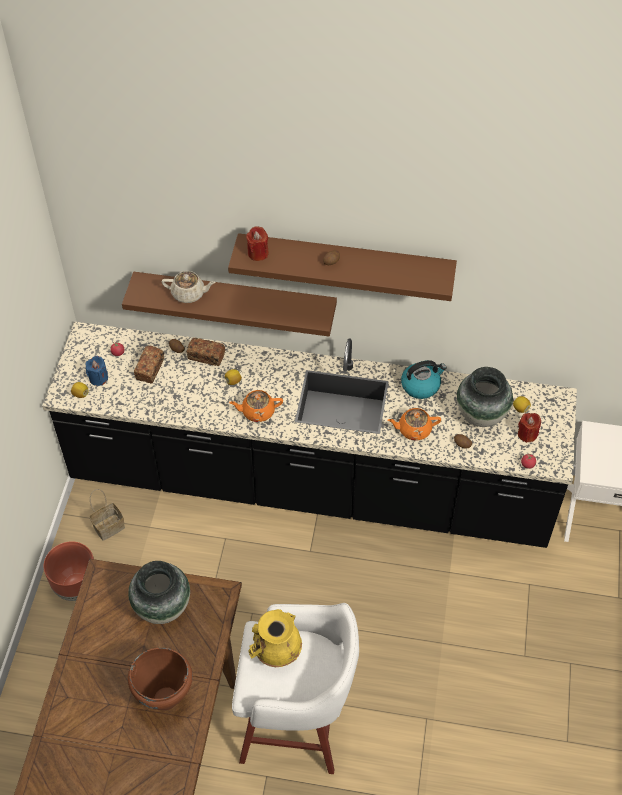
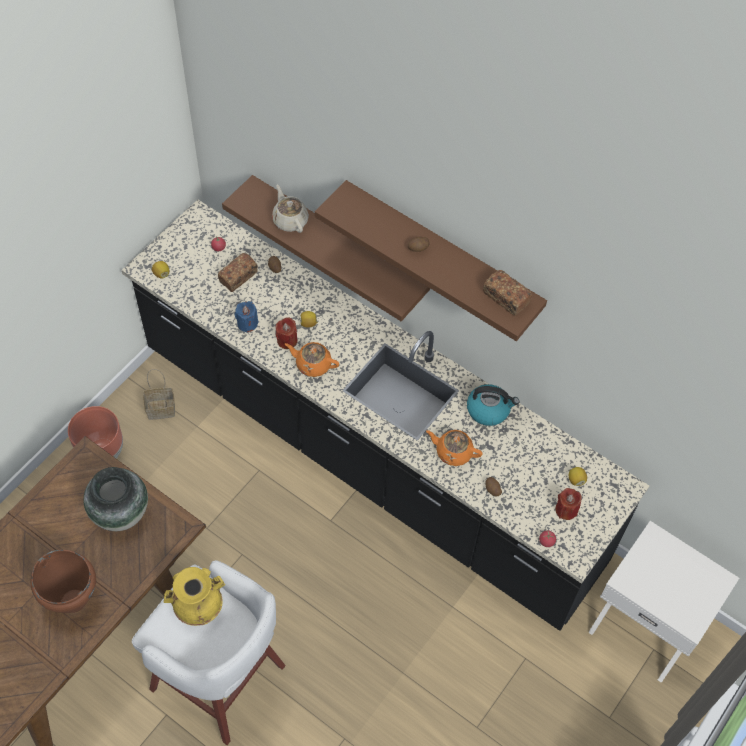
camera: 25 degrees right, 5 degrees up
blue candle [85,356,108,386] -> blue candle moved to [235,301,259,333]
beige teapot [162,271,216,303] -> beige teapot turned 150 degrees counterclockwise [272,185,309,233]
bread [187,338,225,366] -> bread moved to [483,270,532,316]
red candle [246,226,269,261] -> red candle moved to [276,317,298,349]
vase [457,367,513,427] -> none

